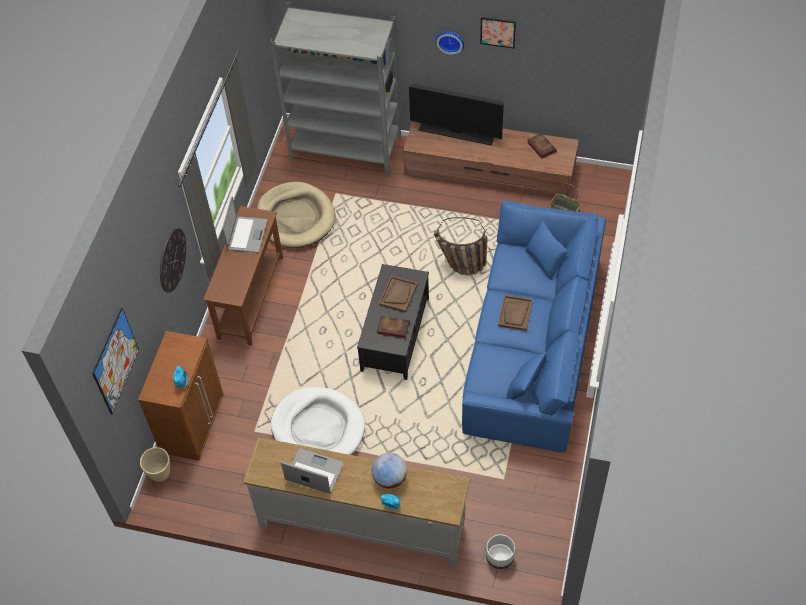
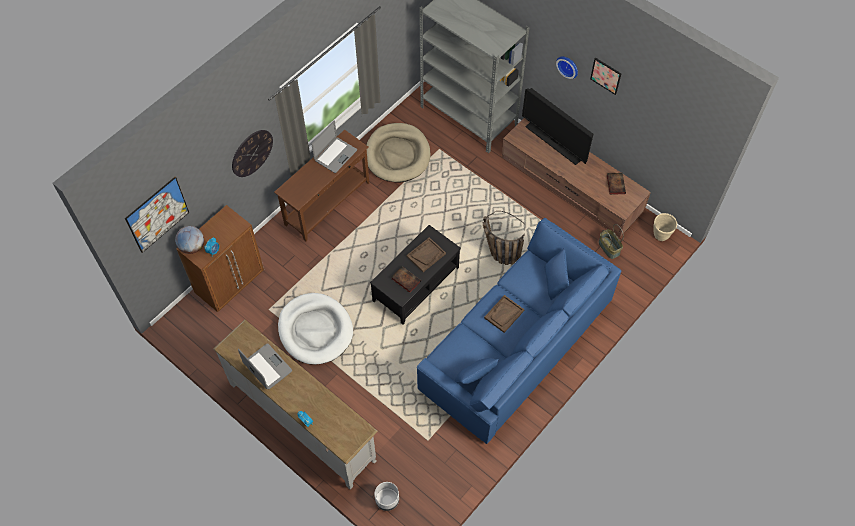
camera: 25 degrees right, 5 degrees up
beige planter [140,447,170,482] -> beige planter moved to [653,213,677,241]
globe [372,453,407,489] -> globe moved to [175,226,204,254]

